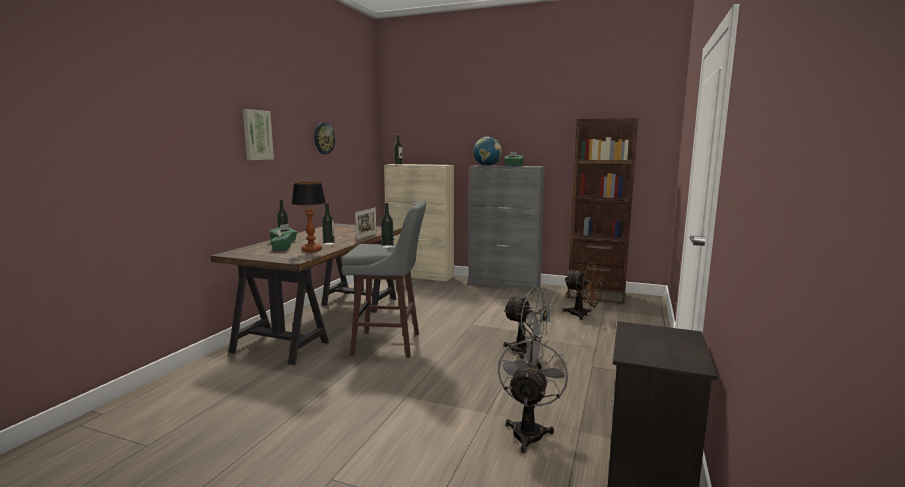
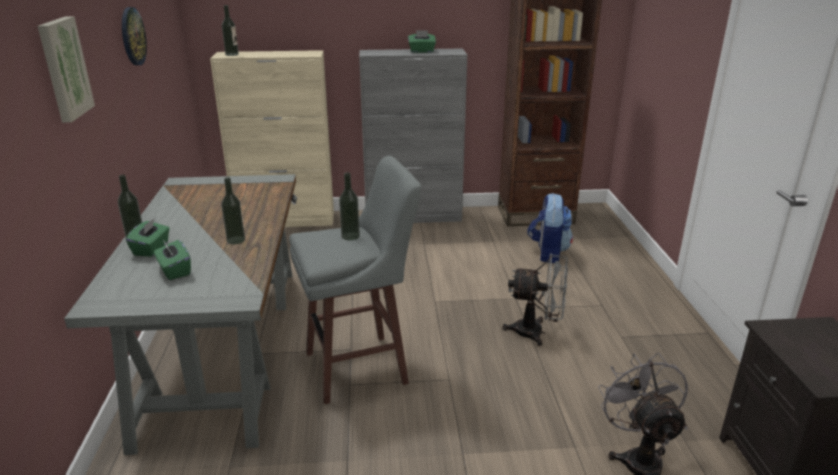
camera: 25 degrees left, 15 degrees up
brown desk [211,223,402,365] -> grey desk [64,174,297,455]
table lamp [292,182,326,252] -> none
picture frame [355,208,376,240] -> none
globe [473,137,502,166] -> none
brown fan [563,262,606,320] -> backpack [527,193,573,263]

